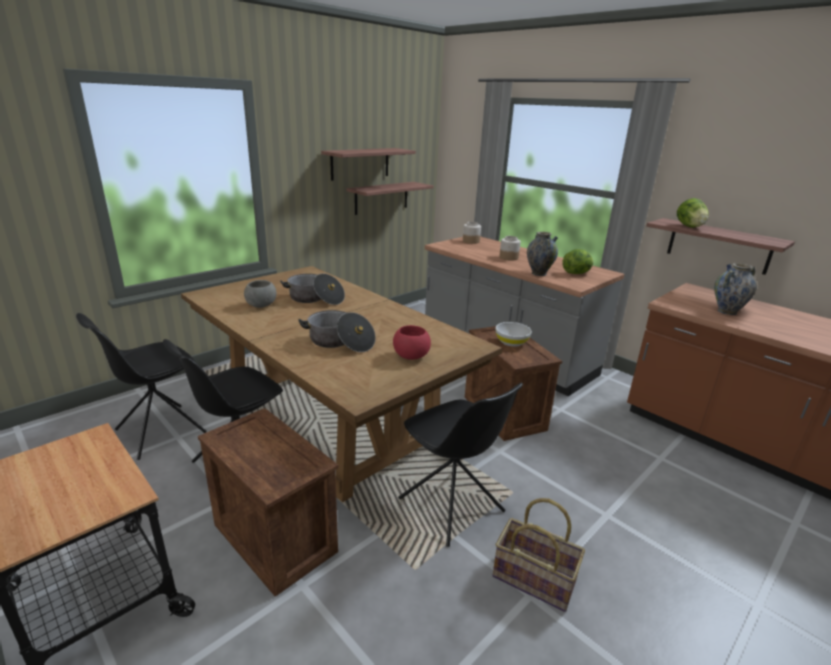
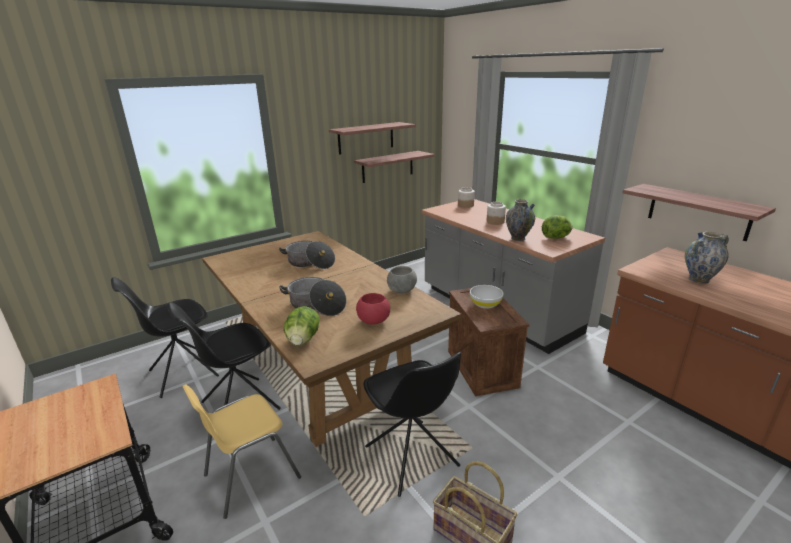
camera: 10 degrees right, 0 degrees up
crate [198,408,339,597] -> yellow chair [182,384,301,519]
grey bowl [244,280,276,308] -> grey bowl moved to [387,266,417,294]
lettuce [677,198,709,228] -> lettuce moved to [284,306,320,346]

